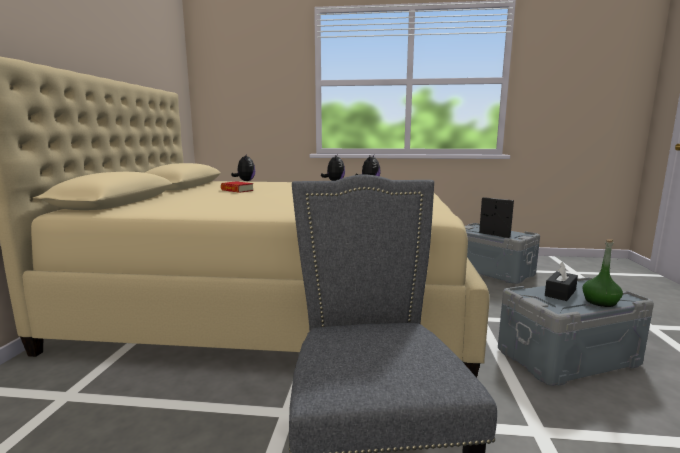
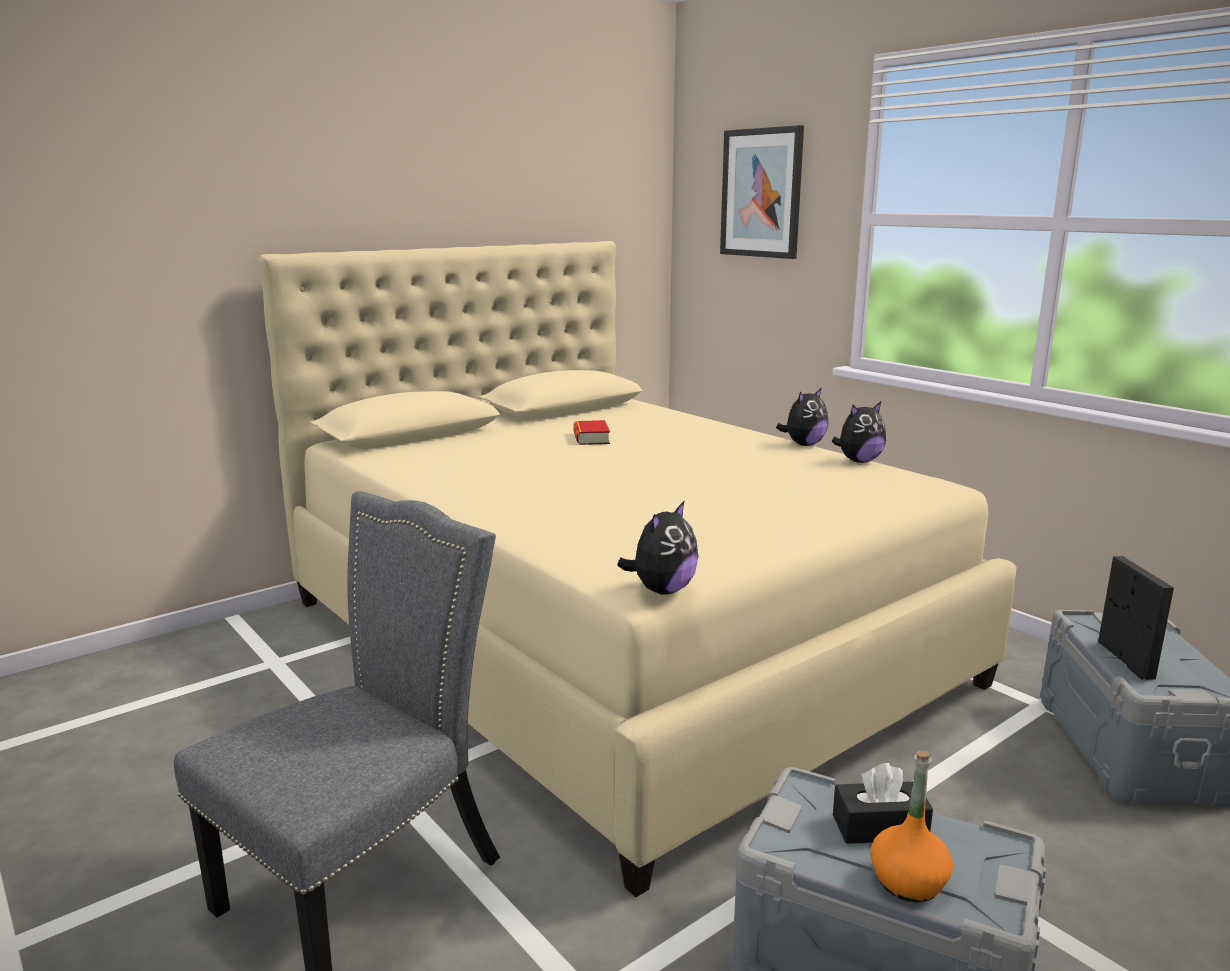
camera: 45 degrees right, 5 degrees up
plush toy [231,154,255,181] -> plush toy moved to [617,500,698,595]
green bottle [582,239,623,307] -> orange bottle [871,751,953,902]
none -> picture [720,125,804,259]

